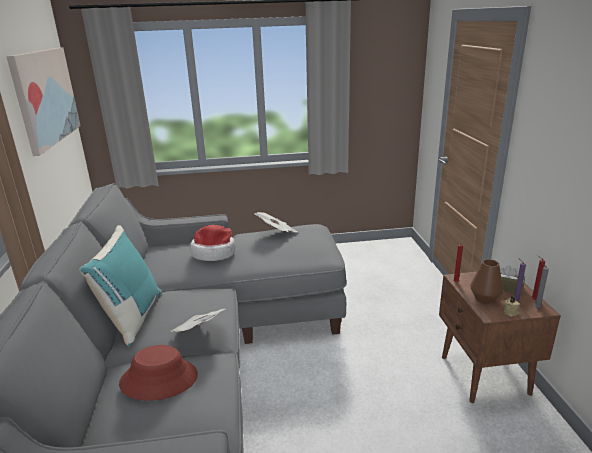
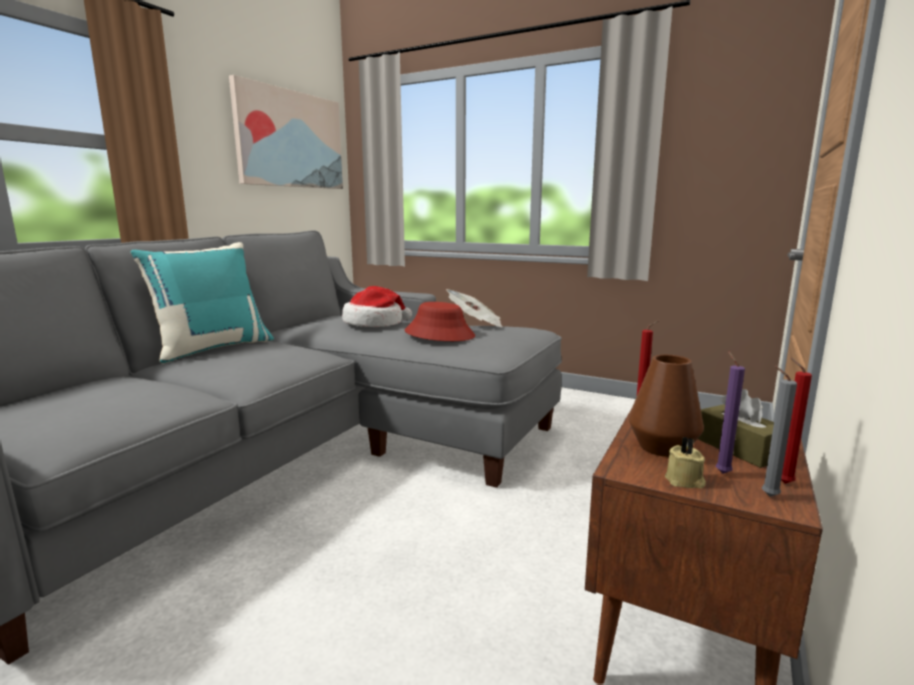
camera: 35 degrees right, 10 degrees down
red hat [119,345,198,401] -> red hat moved to [405,302,475,341]
newspaper [171,309,225,332] -> none

